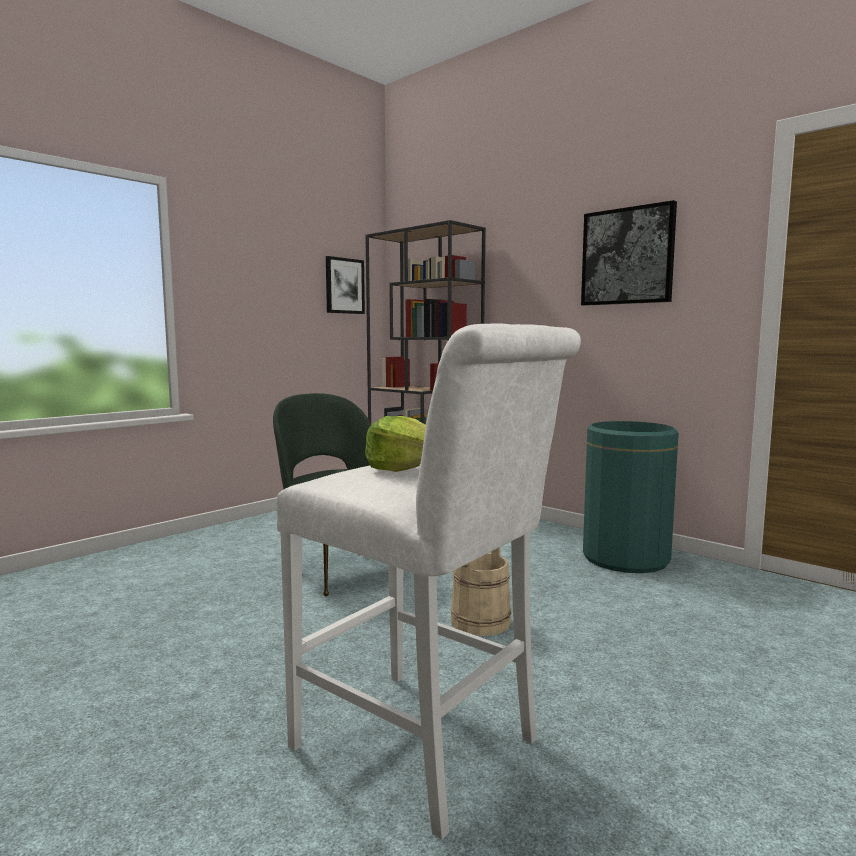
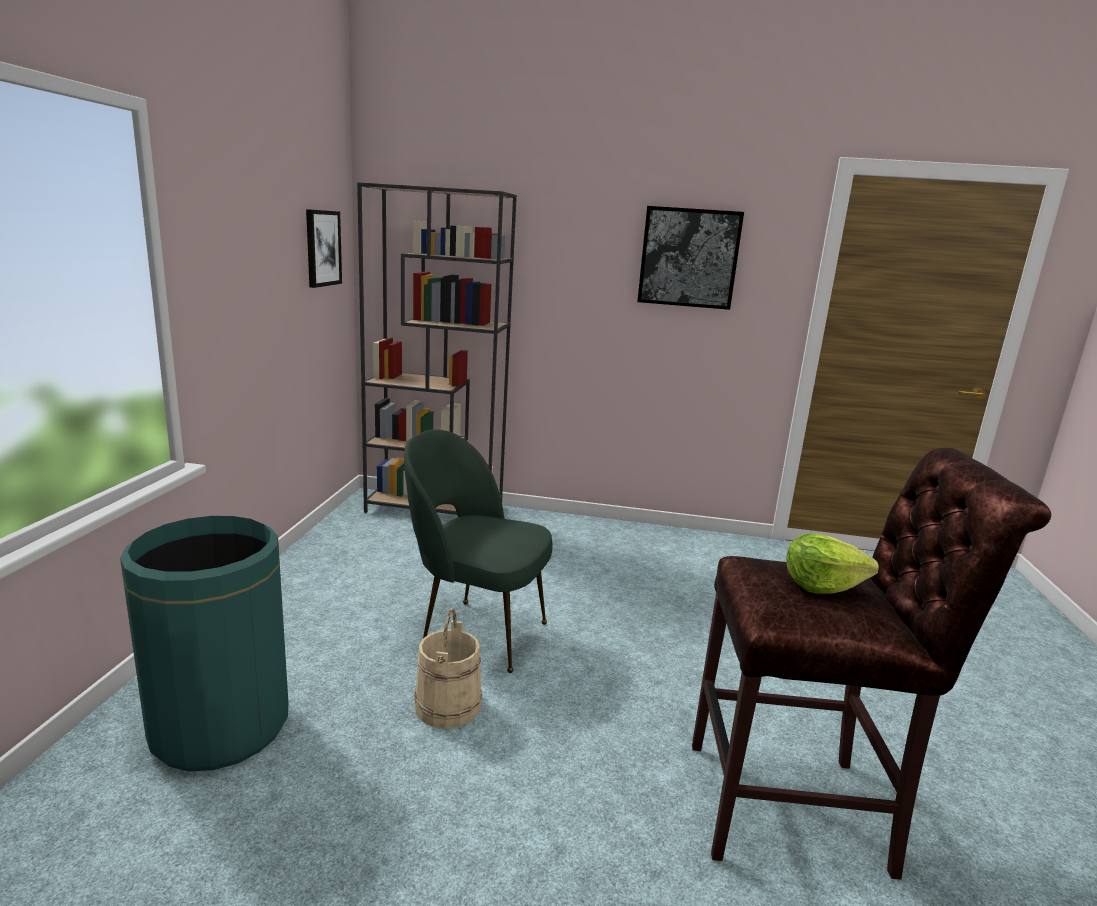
camera: 35 degrees left, 10 degrees up
white stool [277,323,581,840] -> brown stool [692,448,1051,880]
beige bucket [450,547,511,636] -> beige bucket moved to [414,608,482,728]
green trash can [583,421,679,573] -> green trash can moved to [120,516,288,771]

